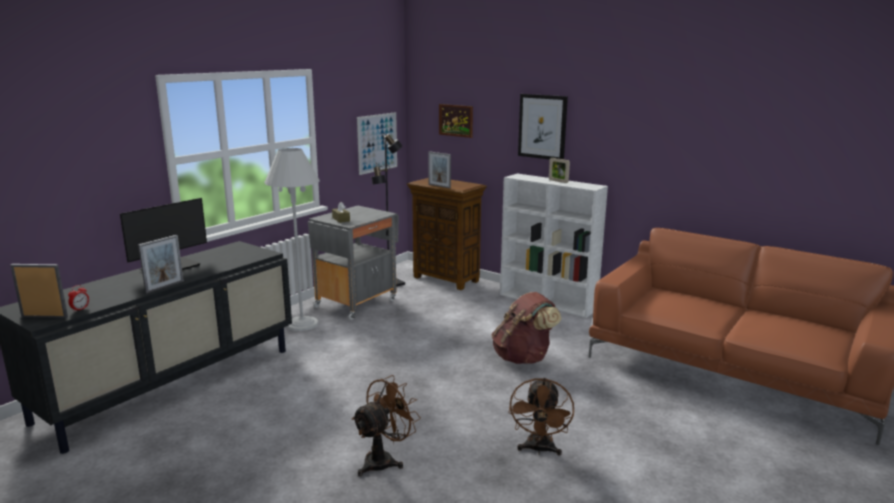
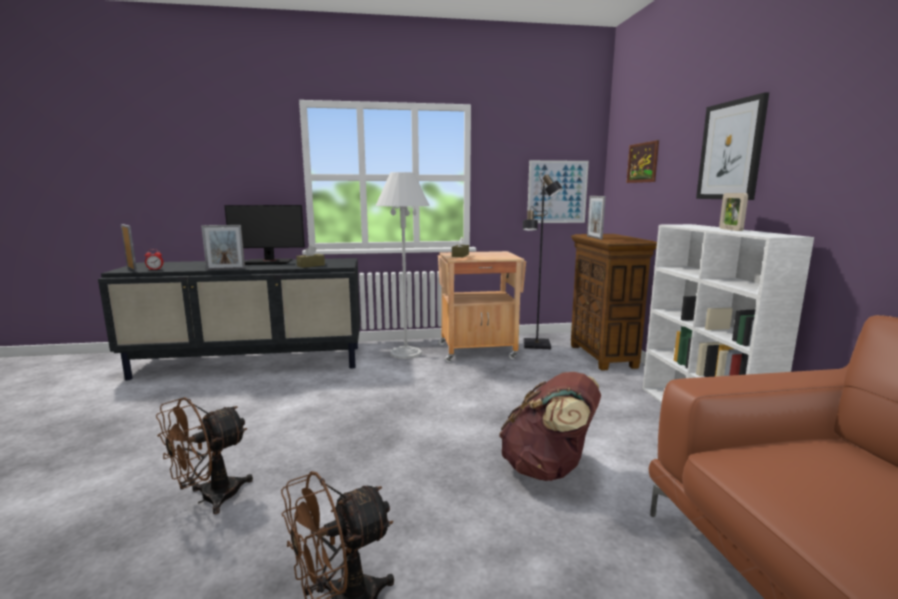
camera: 45 degrees right, 5 degrees down
grey cart [308,206,399,320] -> brown cart [438,251,526,362]
brown fan [351,375,421,476] -> brown fan turned 135 degrees clockwise [156,397,253,514]
none -> brown tissue box [296,245,325,268]

